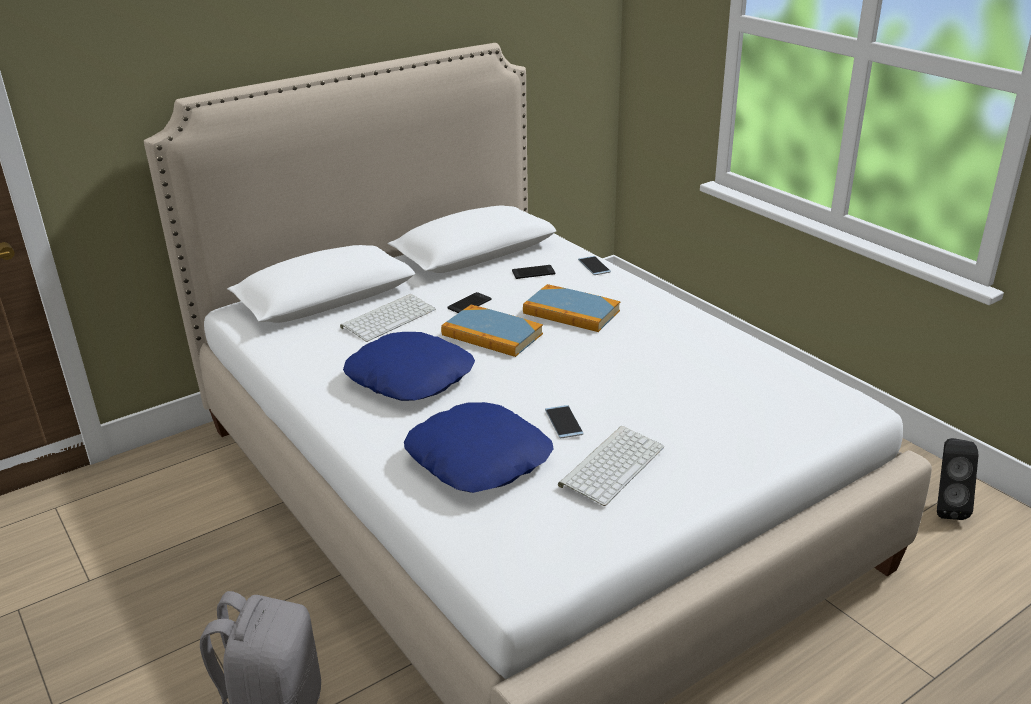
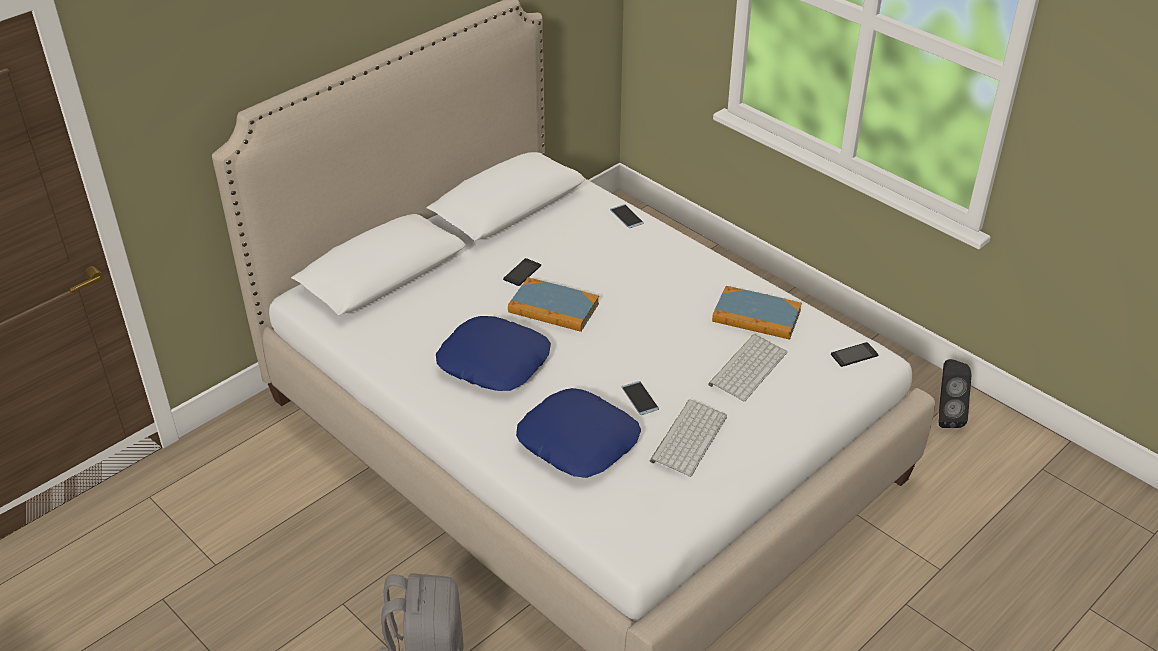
camera: 10 degrees left, 10 degrees up
keyboard [340,294,436,342] -> keyboard moved to [708,334,787,401]
phone [512,265,555,279] -> phone moved to [831,342,878,367]
book [523,284,620,332] -> book moved to [712,286,802,340]

